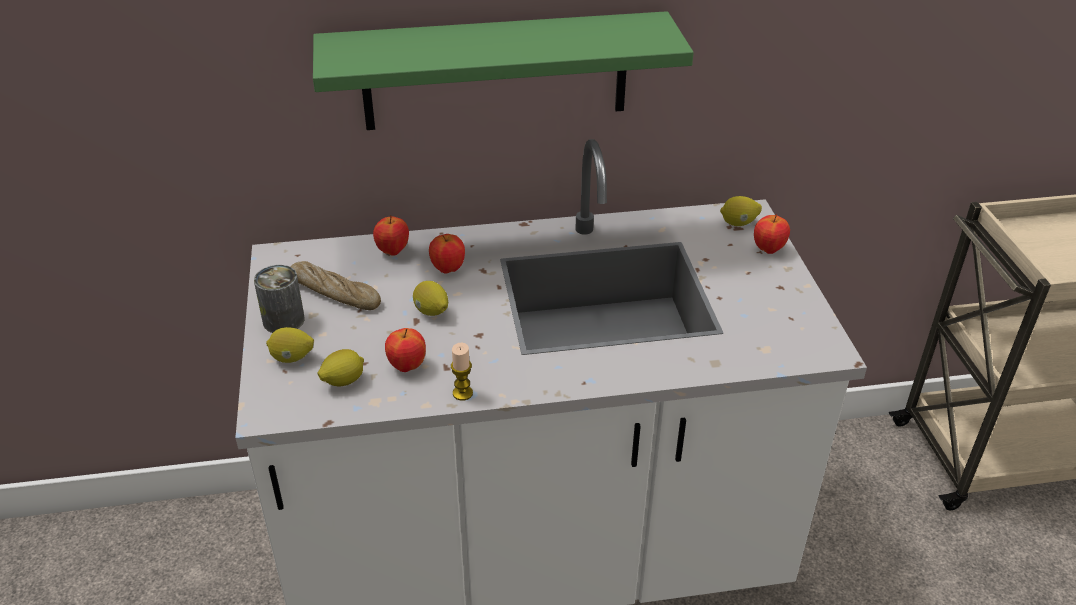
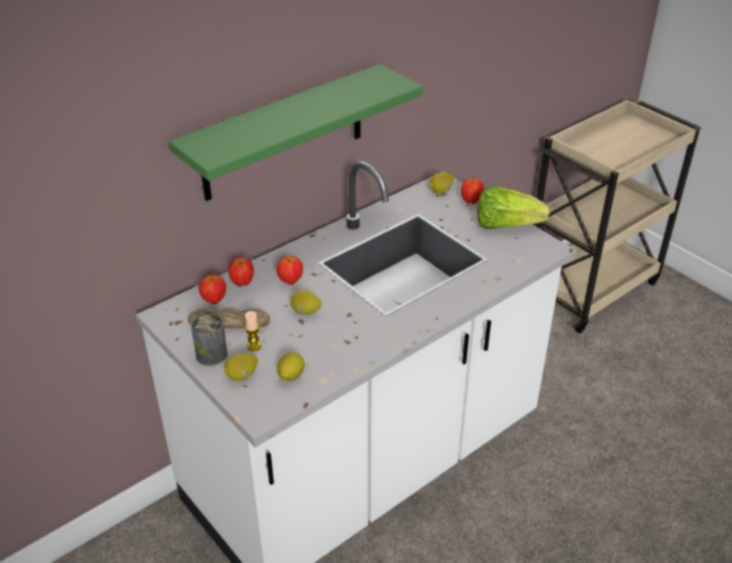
camera: 30 degrees left, 0 degrees up
apple [385,328,426,372] -> apple moved to [199,274,226,304]
candle [451,343,473,401] -> candle moved to [245,311,261,351]
none -> lettuce [477,186,550,229]

